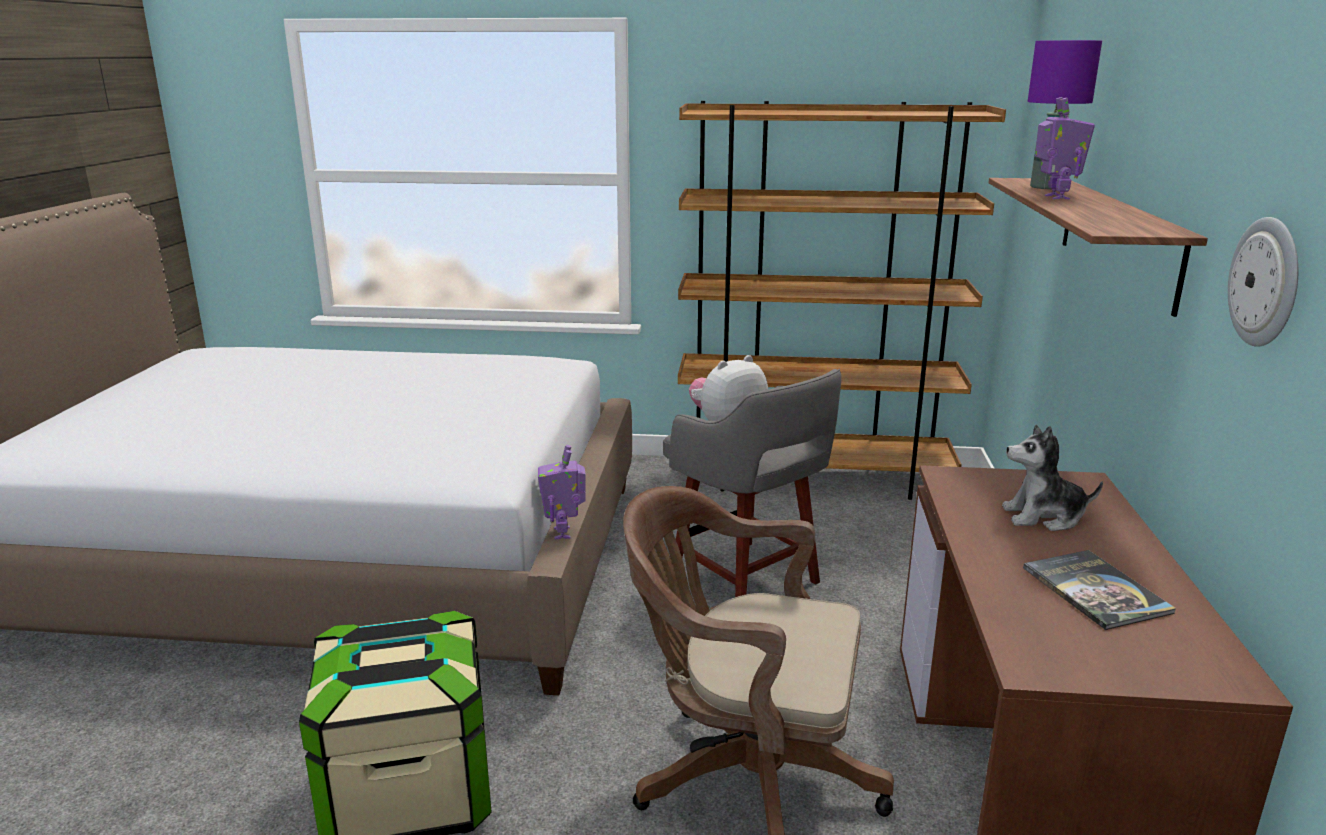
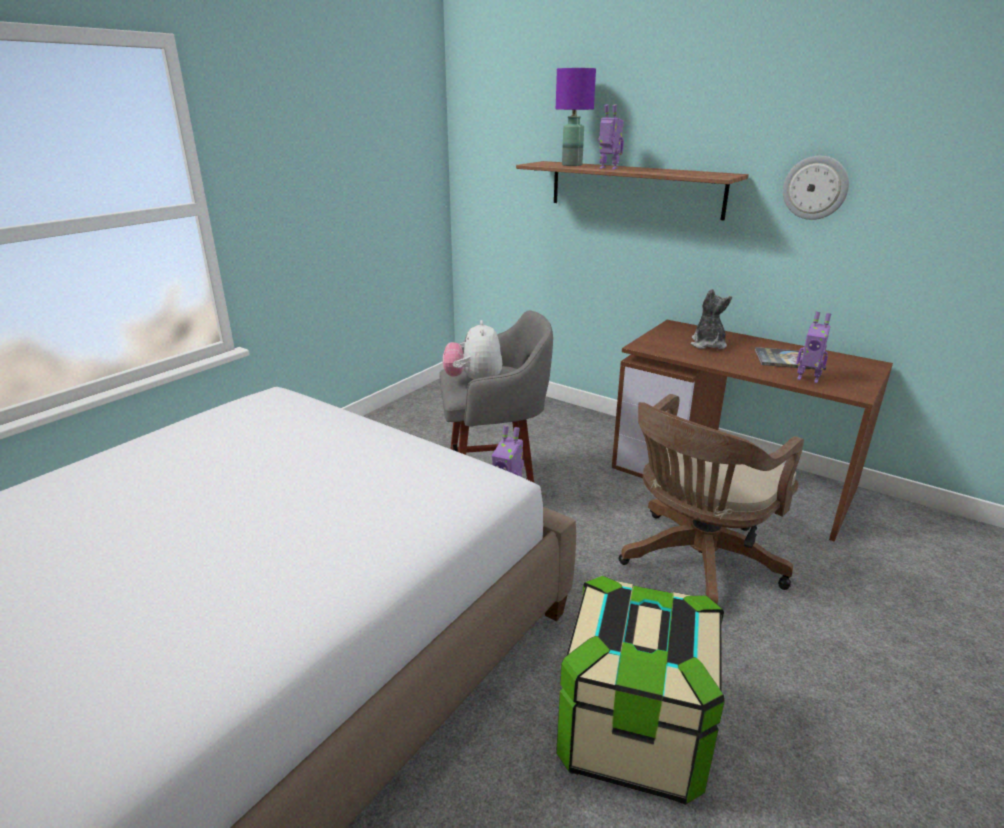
camera: 60 degrees left, 5 degrees up
brown bookcase [678,101,1006,500] -> none
plush toy [1002,425,1103,531] -> plush toy turned 150 degrees clockwise [691,288,732,349]
none -> toy robot [796,312,831,383]

